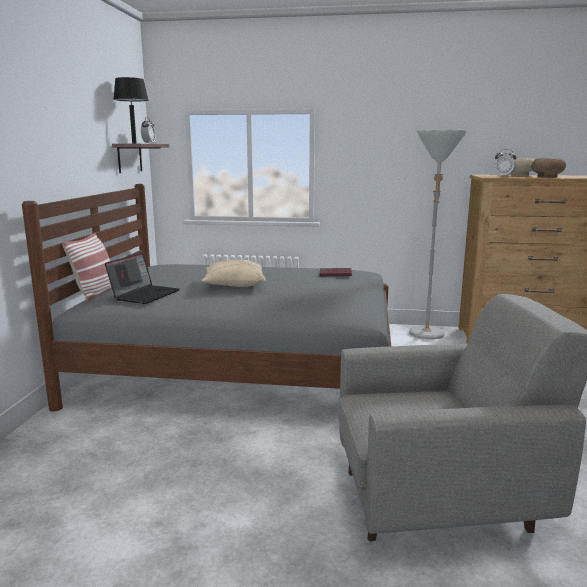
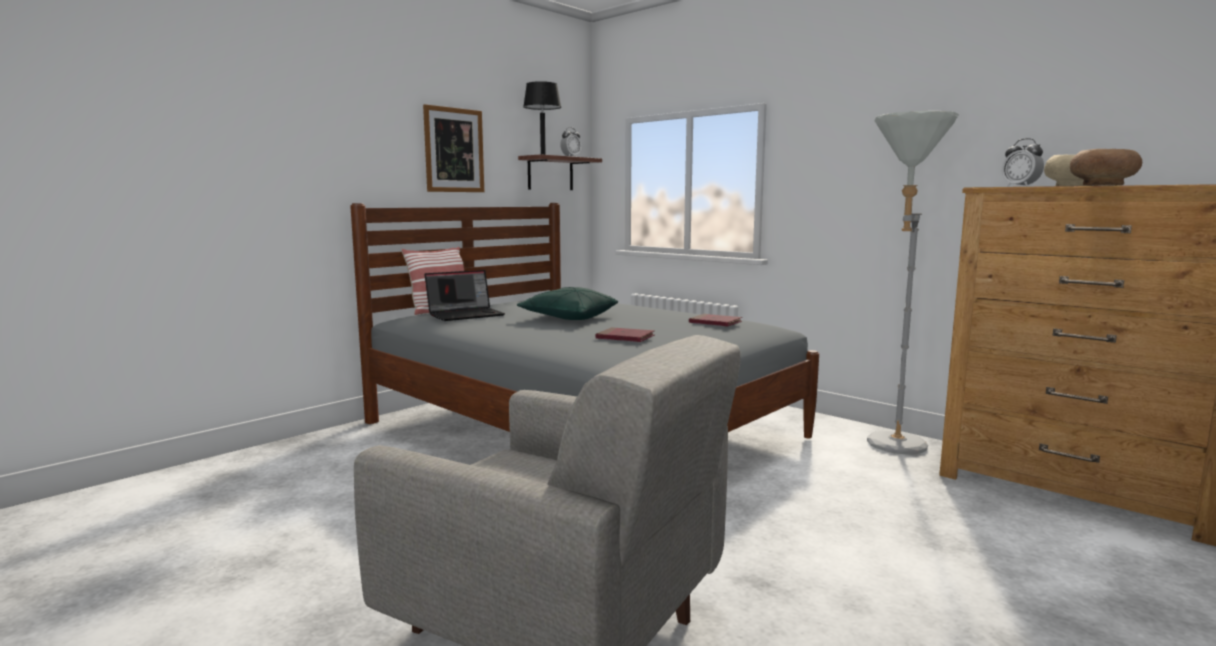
camera: 35 degrees right, 5 degrees down
beige pillow [202,259,266,287] -> green pillow [517,287,618,320]
none -> picture [423,104,484,192]
none -> red book [596,327,655,342]

